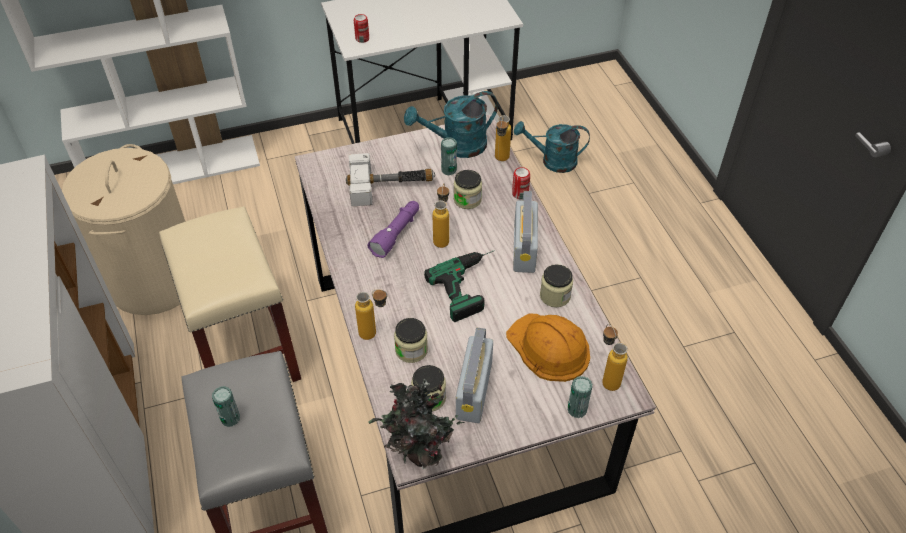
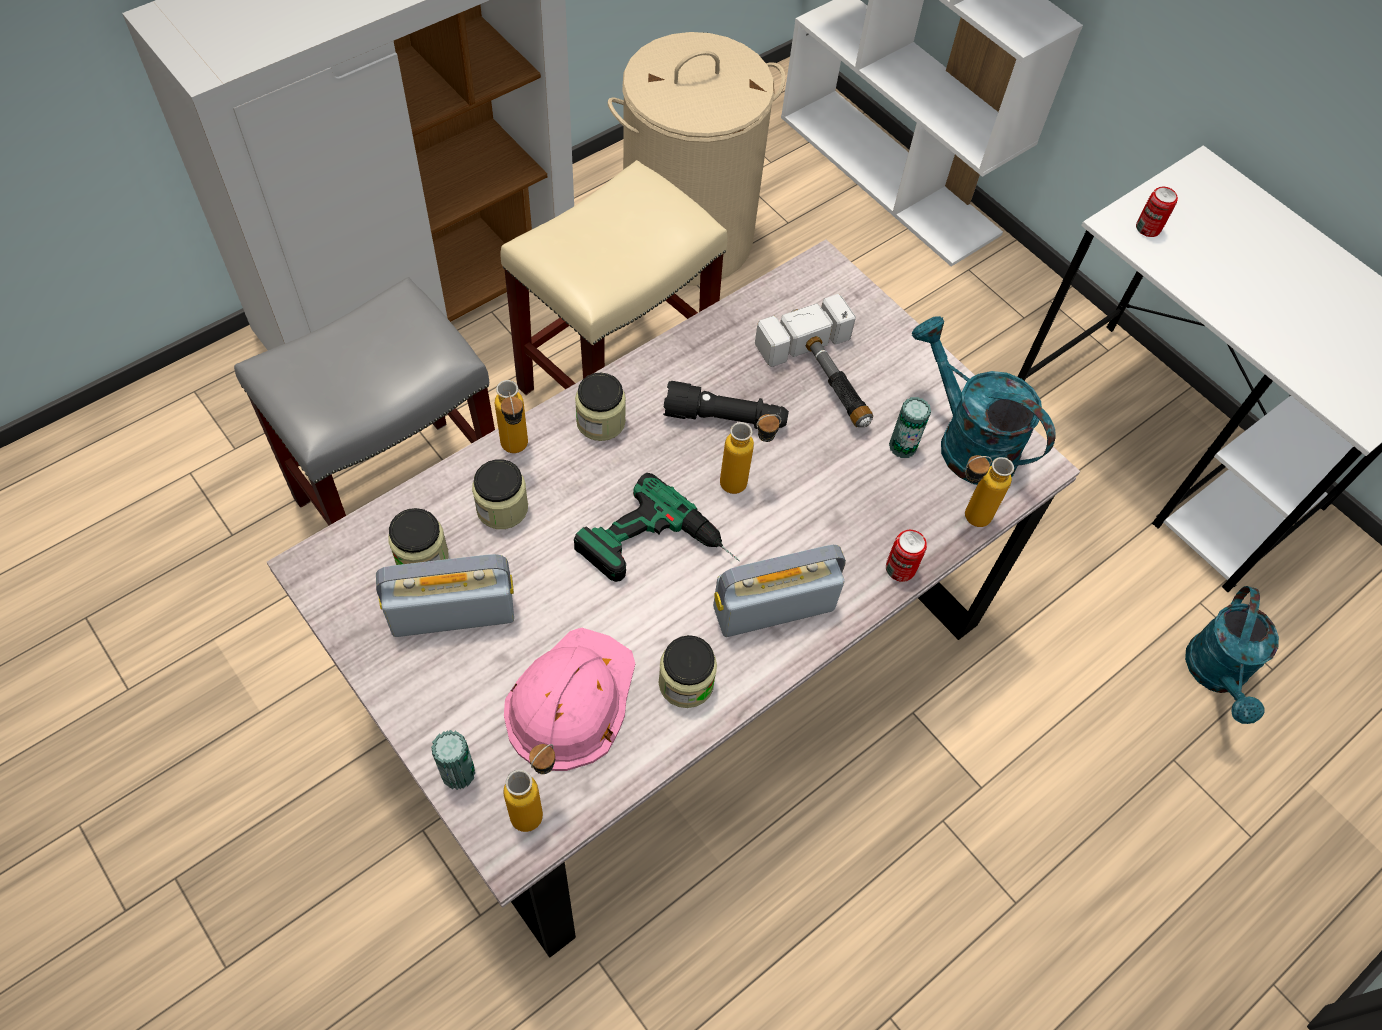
camera: 65 degrees right, 10 degrees up
can [212,386,240,427] -> none
purple flashlight [368,201,419,258] -> black flashlight [663,381,789,429]
potted plant [368,379,467,469] -> none
jar [454,170,482,209] -> jar moved to [575,373,626,441]
orange hard hat [506,313,590,382] -> pink hard hat [504,628,635,771]
turquoise watering can [514,121,590,173] -> turquoise watering can turned 150 degrees counterclockwise [1185,586,1279,724]

